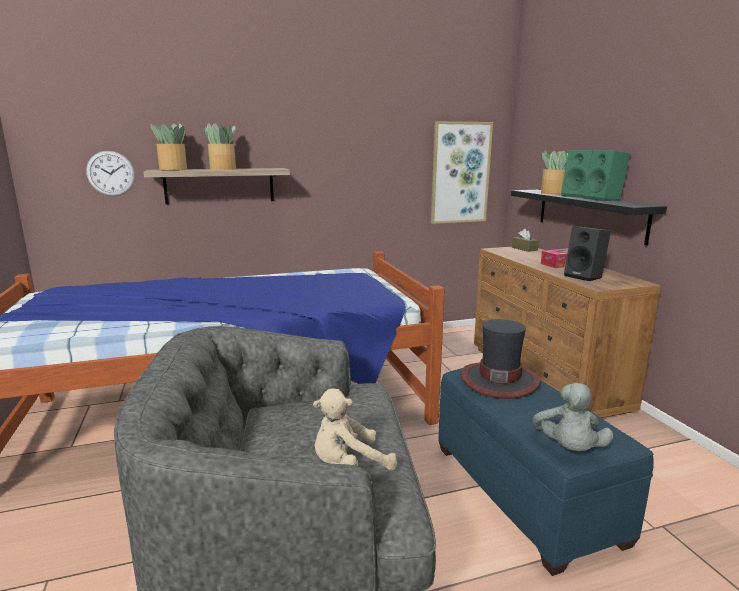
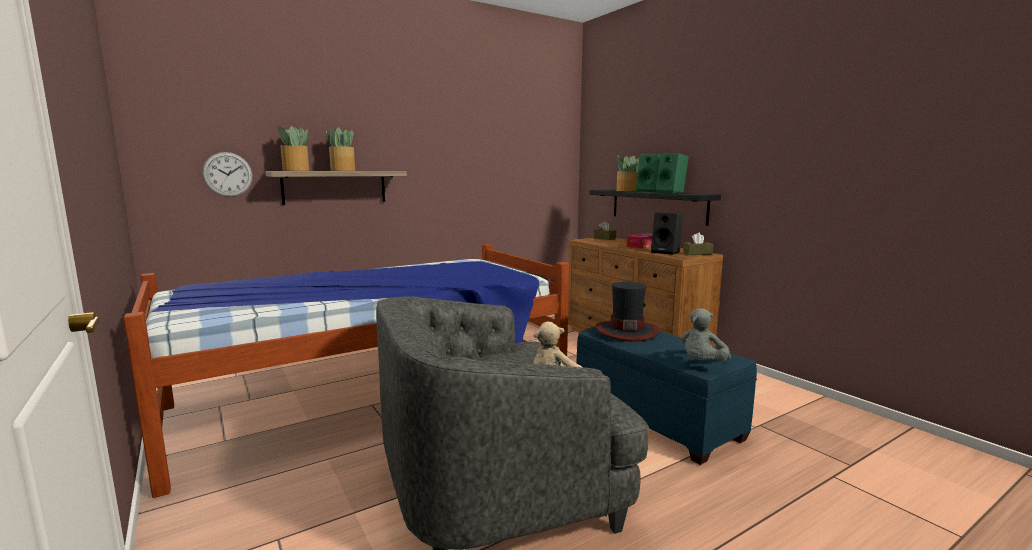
camera: 15 degrees left, 5 degrees down
picture [431,121,493,224] -> none
grey plush toy [533,382,614,451] -> grey plush toy turned 45 degrees clockwise [681,308,731,361]
none -> brown tissue box [683,233,713,255]

